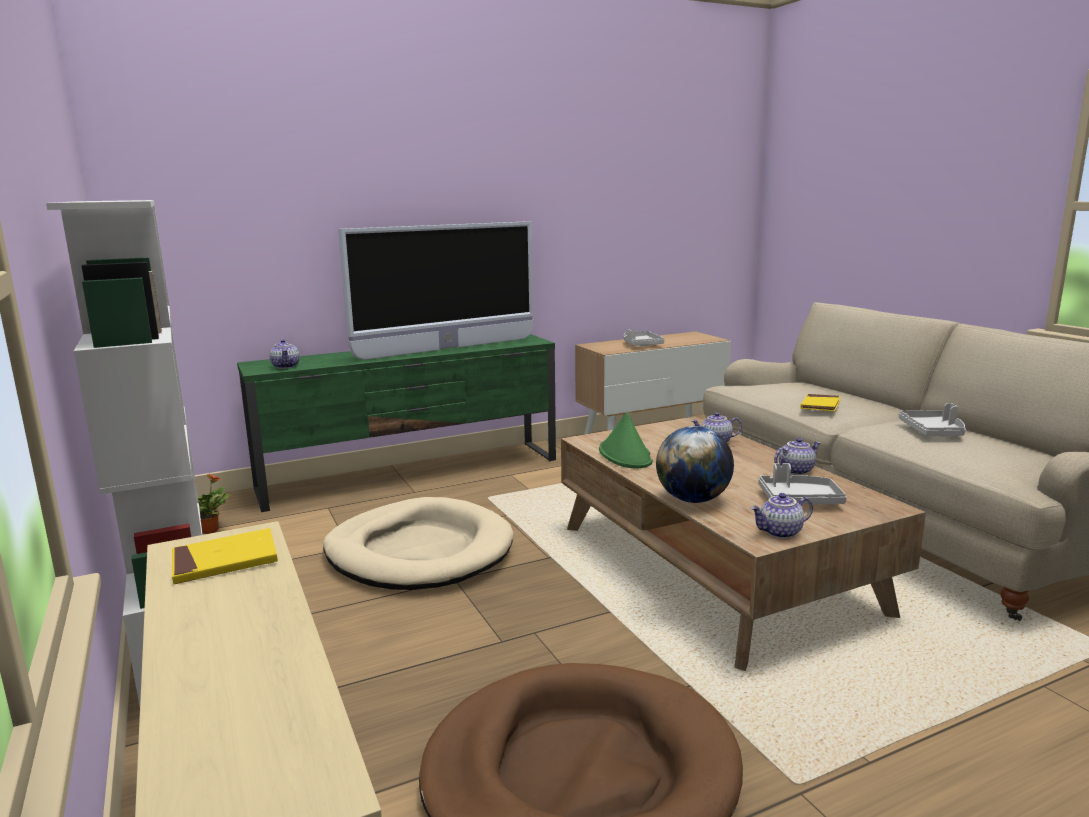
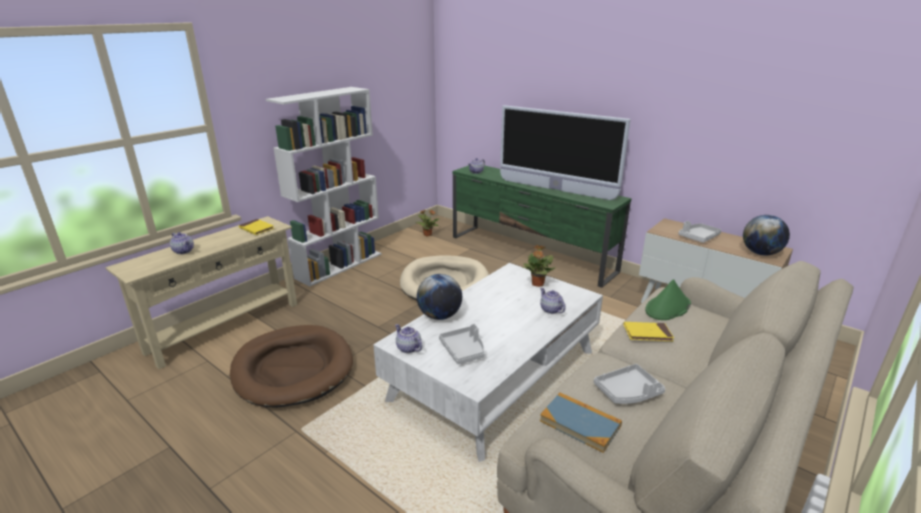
camera: 65 degrees right, 10 degrees up
brown coffee table [561,416,926,671] -> white coffee table [373,263,603,462]
green hat [599,412,653,468] -> green hat moved to [645,279,691,320]
teapot [774,438,820,475] -> teapot moved to [170,232,194,254]
none -> potted plant [523,245,556,287]
none -> book [540,392,622,453]
none -> globe [743,215,790,255]

